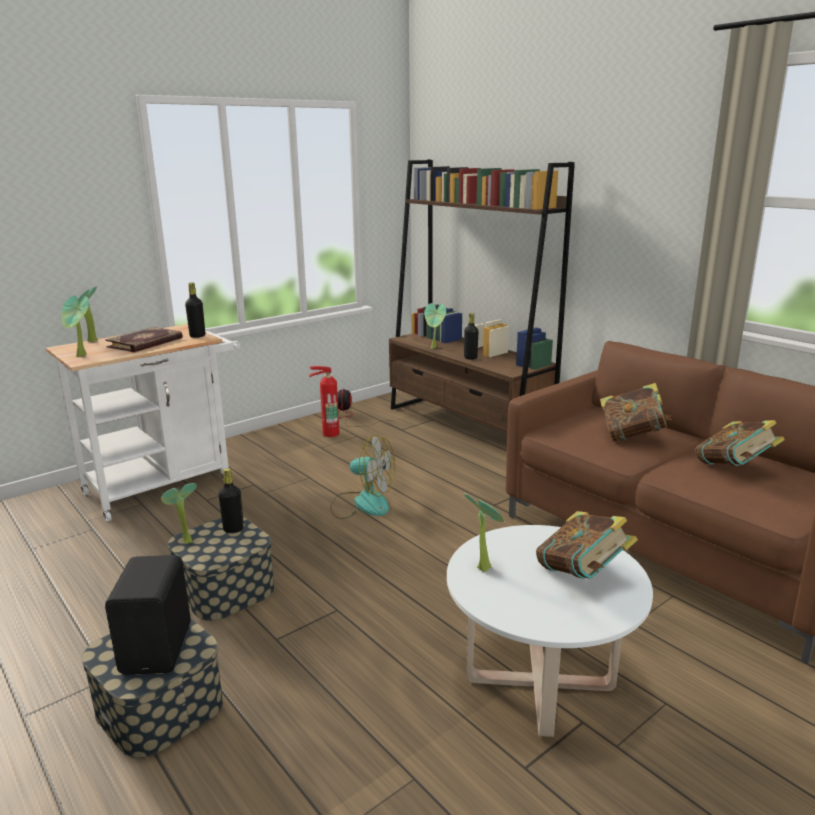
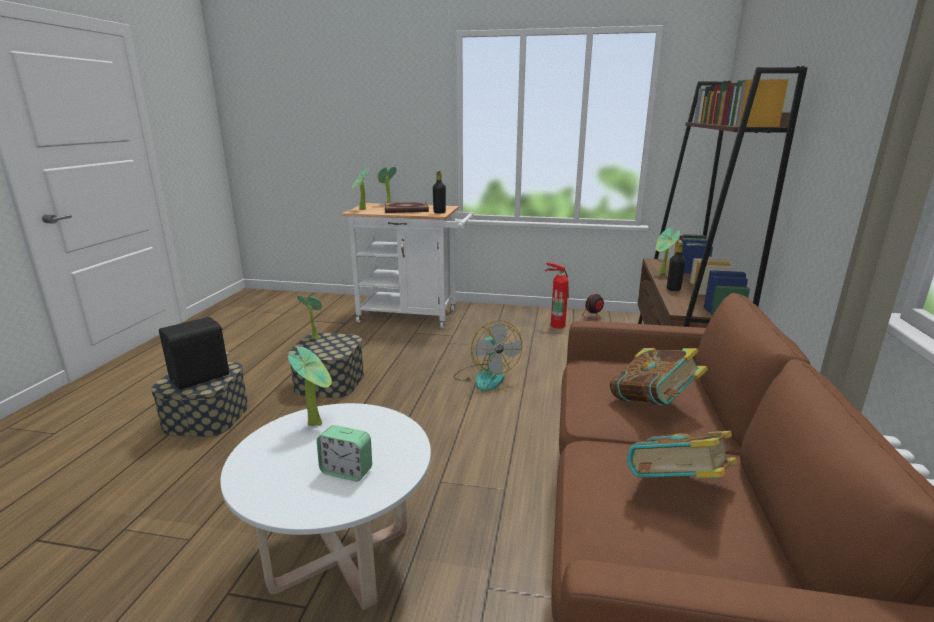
camera: 50 degrees right, 0 degrees up
black bottle [218,468,244,533] -> none
book [536,511,638,579] -> alarm clock [317,425,372,481]

